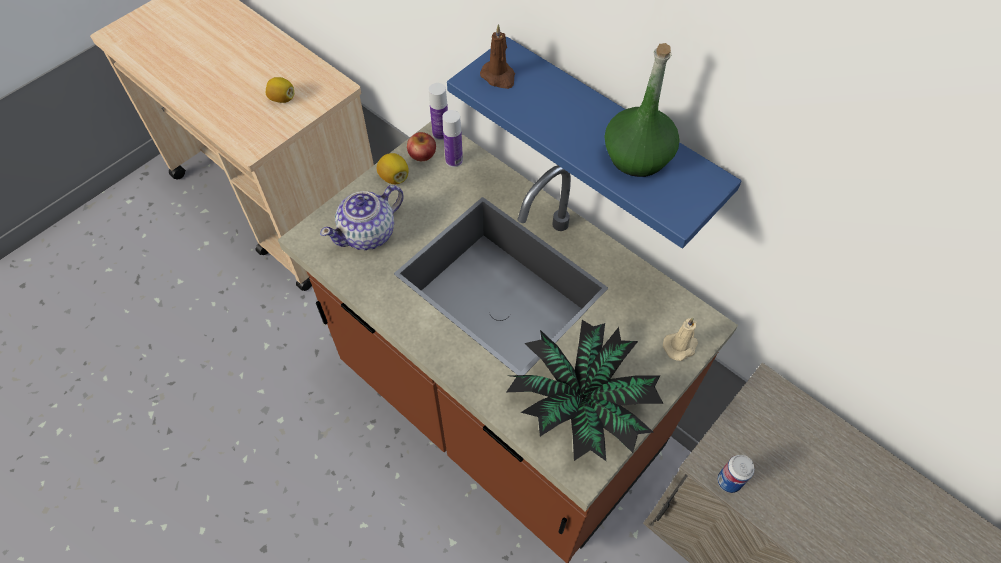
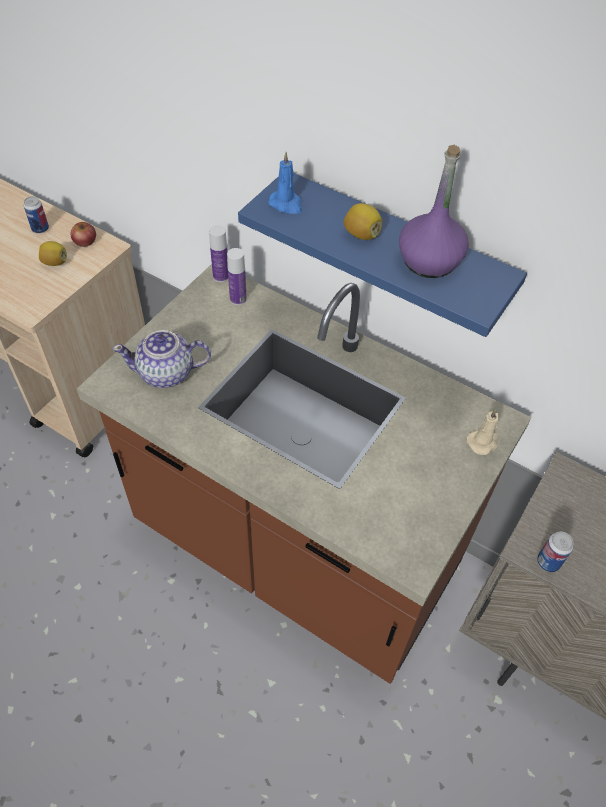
camera: 10 degrees left, 5 degrees down
teapot [320,185,404,250] -> teapot turned 45 degrees clockwise [112,330,211,388]
lemon [377,153,409,184] -> lemon moved to [344,203,382,240]
apple [407,132,436,161] -> apple moved to [71,222,96,247]
brown candle [480,24,515,89] -> blue candle [268,152,302,214]
potted plant [507,320,664,461] -> none
green bottle [604,43,680,177] -> purple bottle [399,145,469,278]
none -> can [24,196,49,233]

